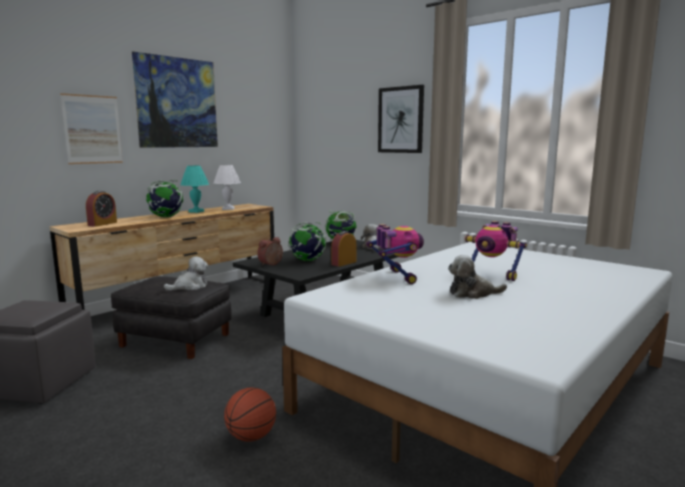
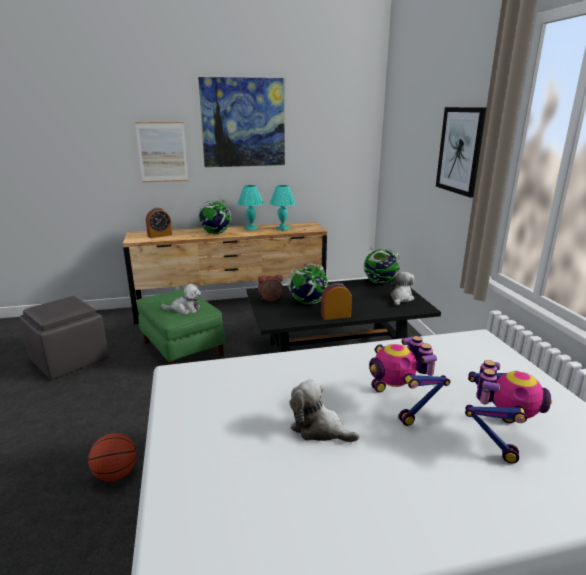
camera: 35 degrees right, 10 degrees up
black ottoman [111,276,232,359] -> green ottoman [137,289,225,365]
white table lamp [214,165,241,210] -> turquoise table lamp [270,185,296,231]
toy robot [366,224,424,284] -> toy robot moved to [465,360,552,463]

